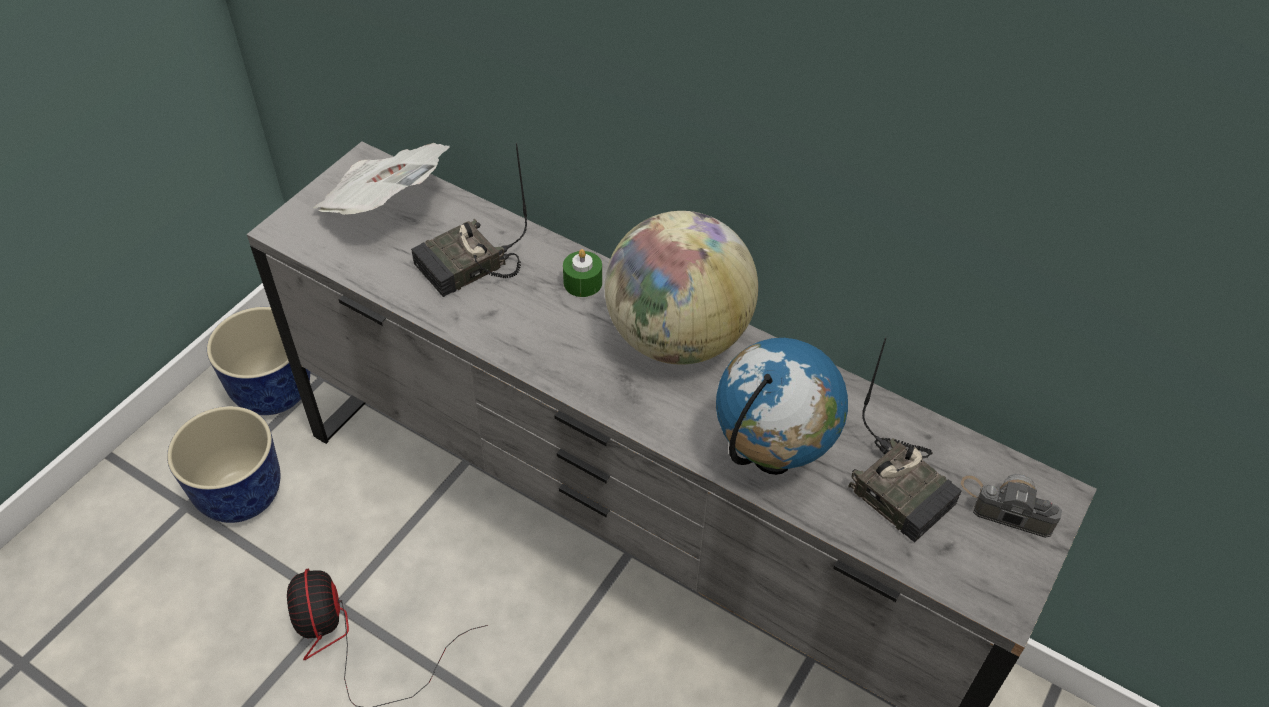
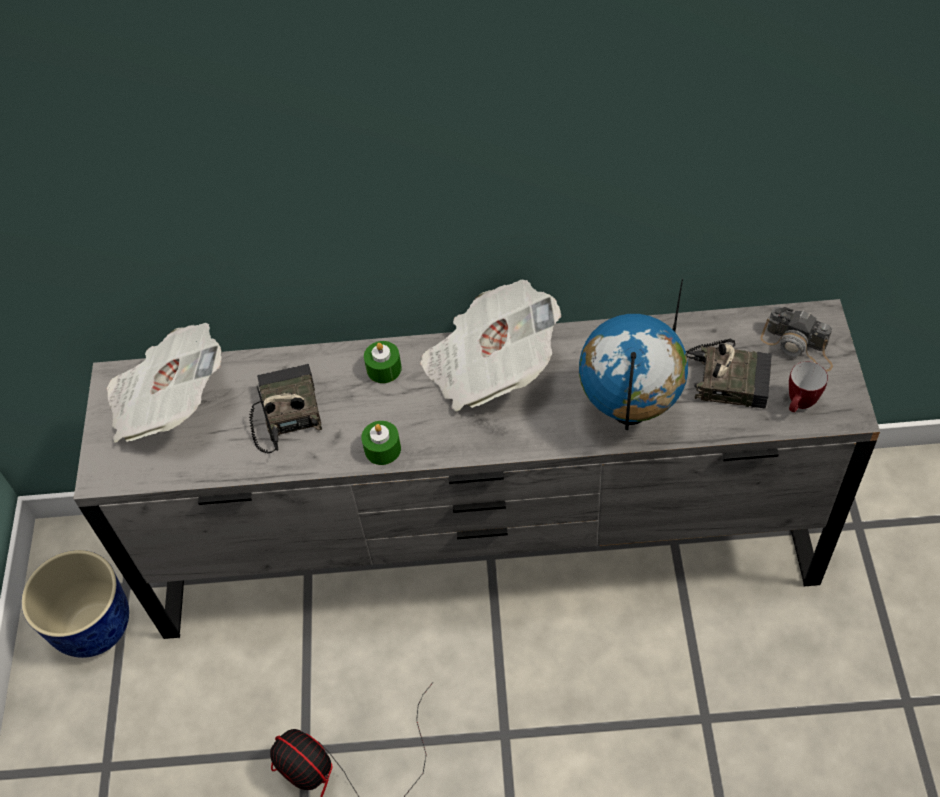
camera: 30 degrees left, 5 degrees up
planter [167,406,280,523] -> none
radio [411,143,527,297] -> radio turned 150 degrees clockwise [249,364,322,453]
globe [605,211,758,365] -> newspaper [420,280,561,412]
camera [961,474,1062,538] -> camera turned 135 degrees counterclockwise [760,307,833,372]
none -> green candle [361,421,401,465]
none -> mug [789,361,828,412]

